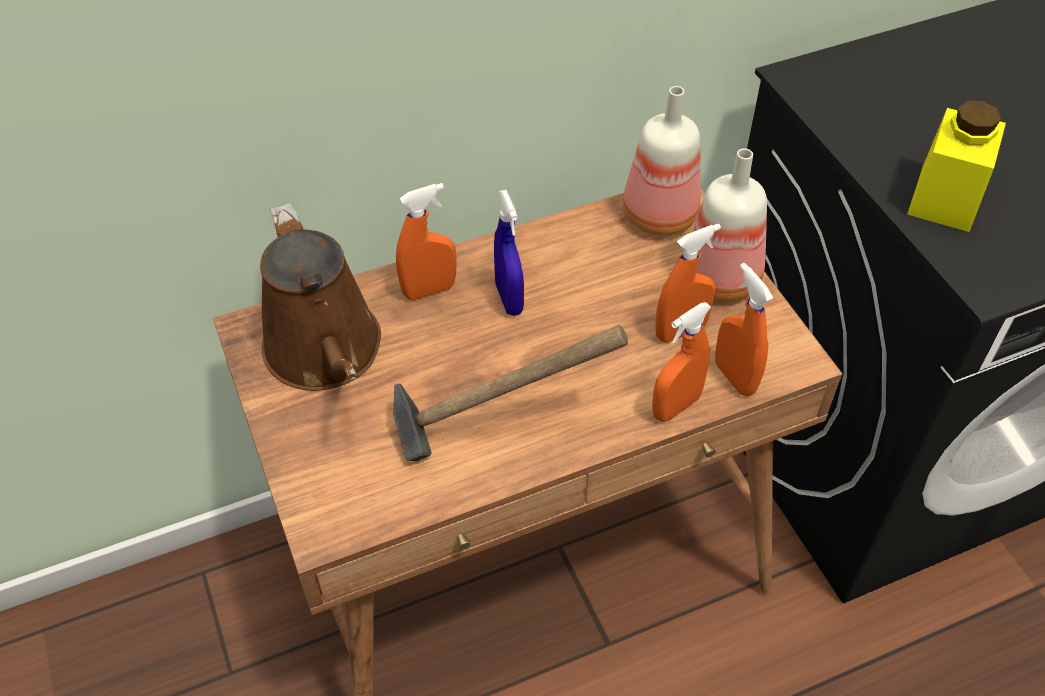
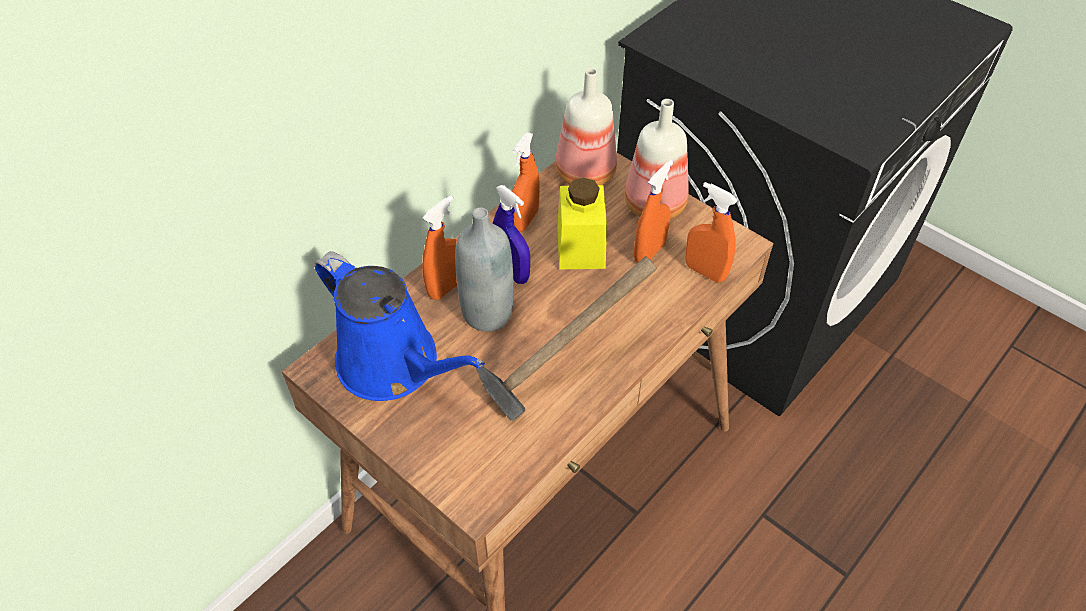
camera: 25 degrees left, 0 degrees up
brown watering can [260,203,381,391] -> blue watering can [314,251,485,401]
orange spray bottle [652,302,711,422] -> orange spray bottle moved to [512,132,539,233]
yellow jar [907,101,1006,232] -> yellow jar moved to [557,178,607,269]
none -> grey bottle [455,207,514,332]

